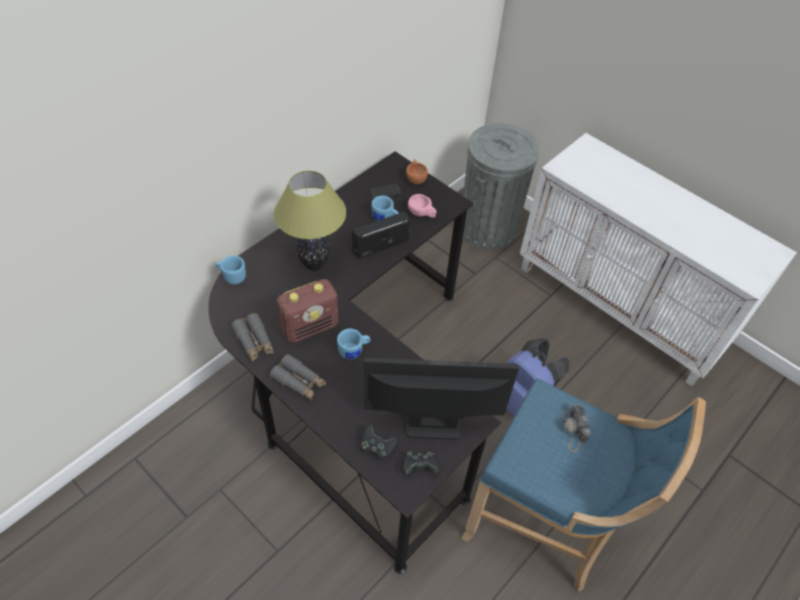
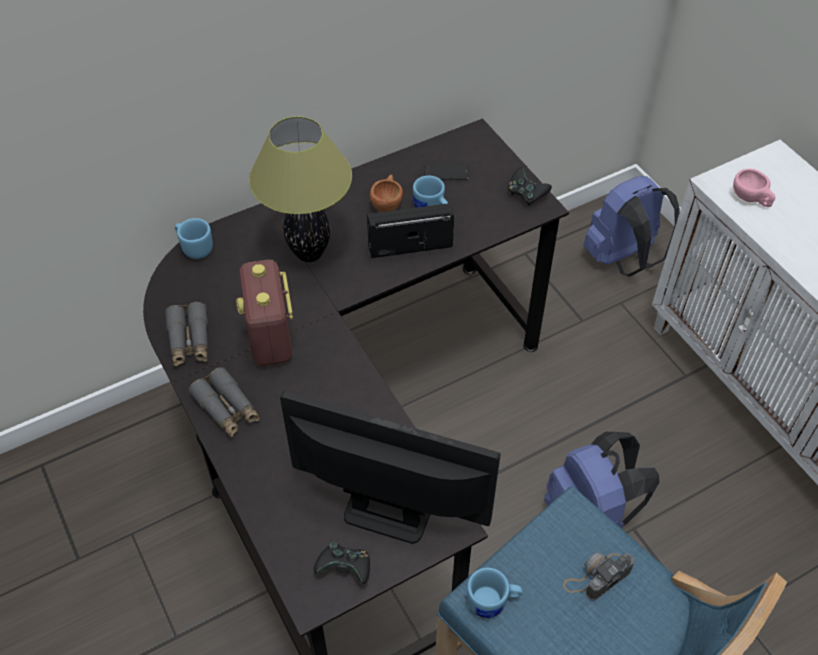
camera: 20 degrees right, 0 degrees up
radio [277,279,339,343] -> radio turned 90 degrees clockwise [236,260,293,366]
blue mug [337,329,371,360] -> blue mug moved to [467,568,523,618]
black game controller [361,425,399,460] -> black game controller moved to [507,167,552,205]
brown cup [406,160,428,184] -> brown cup moved to [370,174,403,212]
pink cup [408,194,436,218] -> pink cup moved to [733,169,775,207]
grey trash can [463,123,540,250] -> blue backpack [583,176,680,277]
camera [562,404,591,452] -> camera turned 45 degrees clockwise [563,552,635,601]

